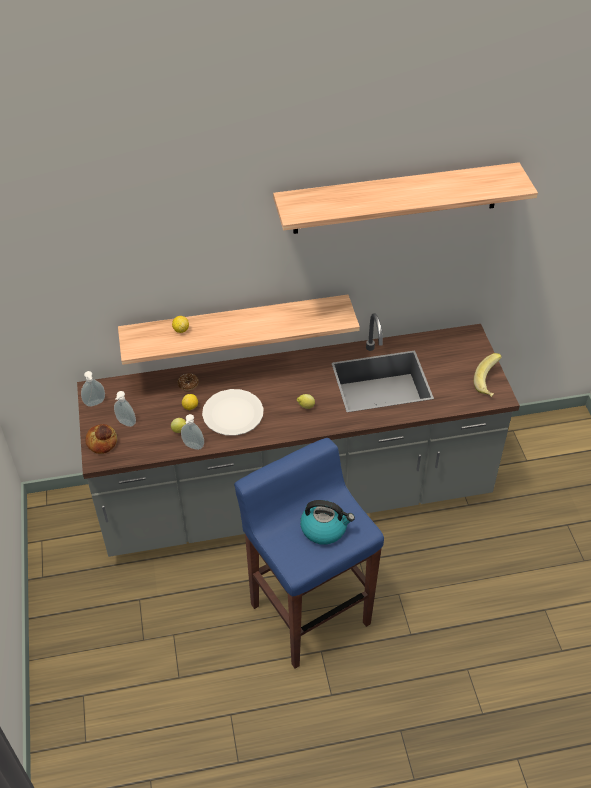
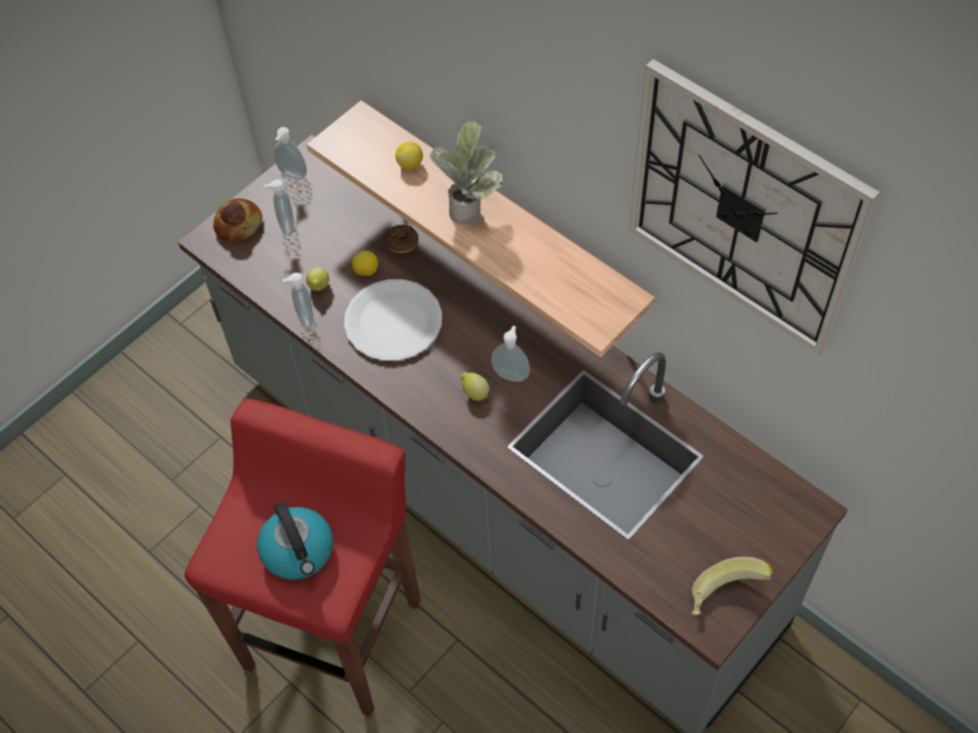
camera: 55 degrees right, 10 degrees up
blue stool [234,438,384,669] -> red stool [185,399,421,717]
shelf [273,162,538,234] -> wall clock [629,59,880,355]
none -> potted plant [430,121,502,225]
none -> soap dispenser [491,326,530,382]

